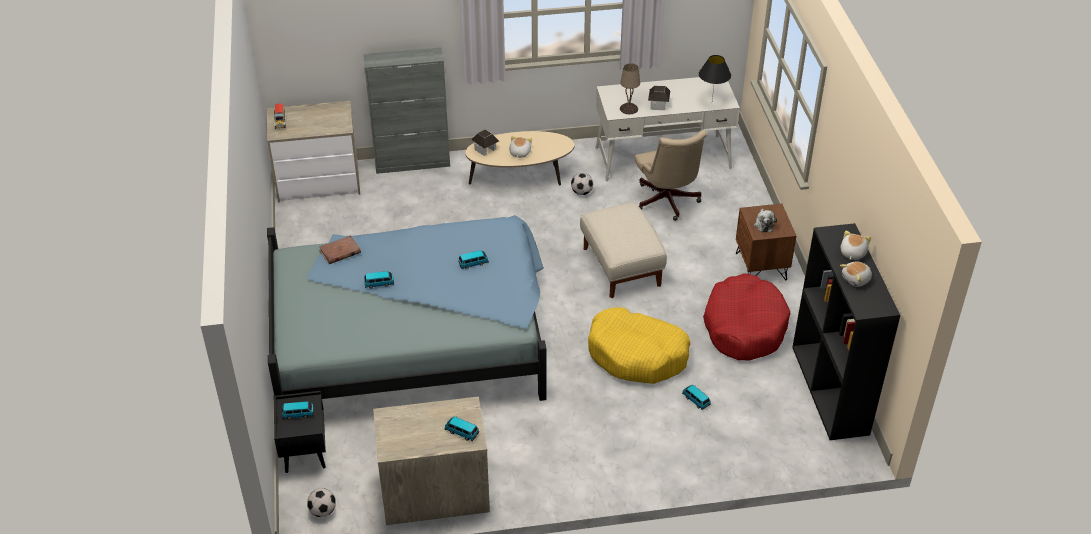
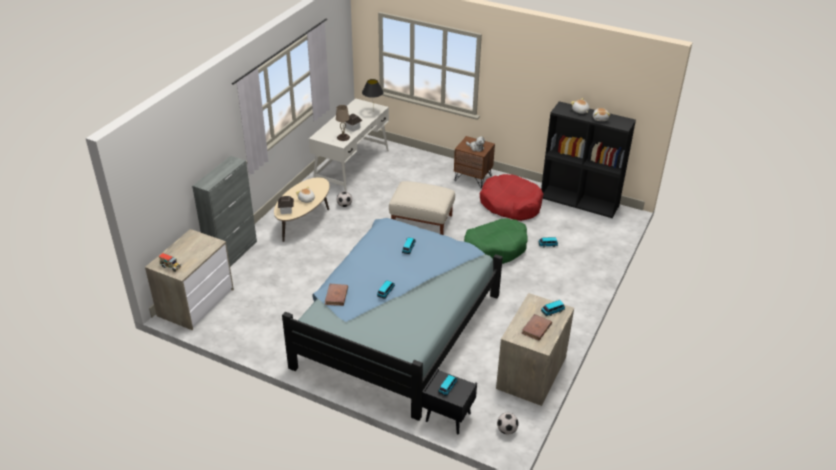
camera: 55 degrees left, 5 degrees down
yellow dog bed [588,307,691,384] -> green dog bed [464,218,528,264]
beige office chair [635,130,706,221] -> none
none -> brown book [521,314,552,341]

